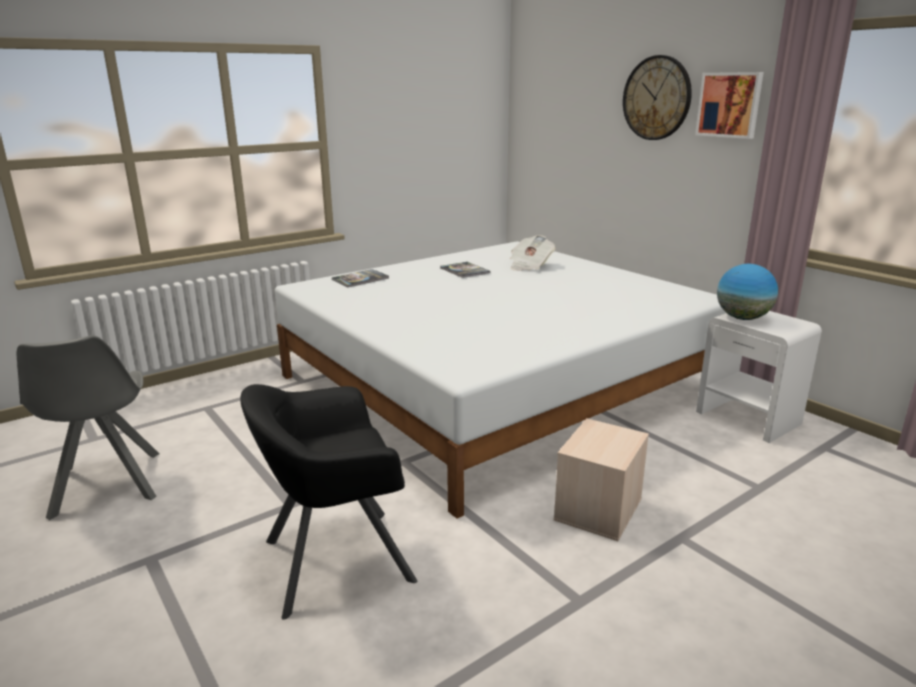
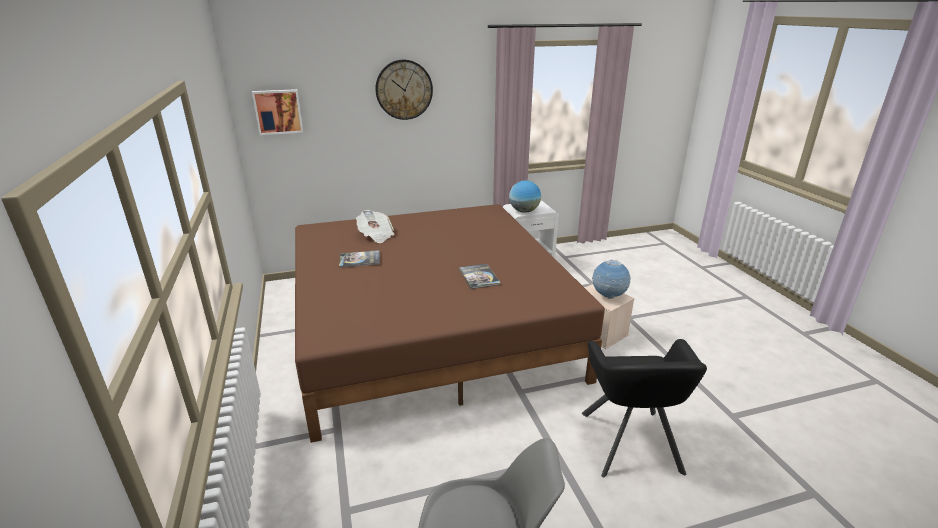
camera: 70 degrees left, 5 degrees up
white bed [275,241,726,519] -> brown bed [295,204,605,443]
book [332,269,389,287] -> book moved to [459,264,500,289]
picture [695,72,764,139] -> picture moved to [252,89,303,135]
none -> globe [592,259,630,299]

